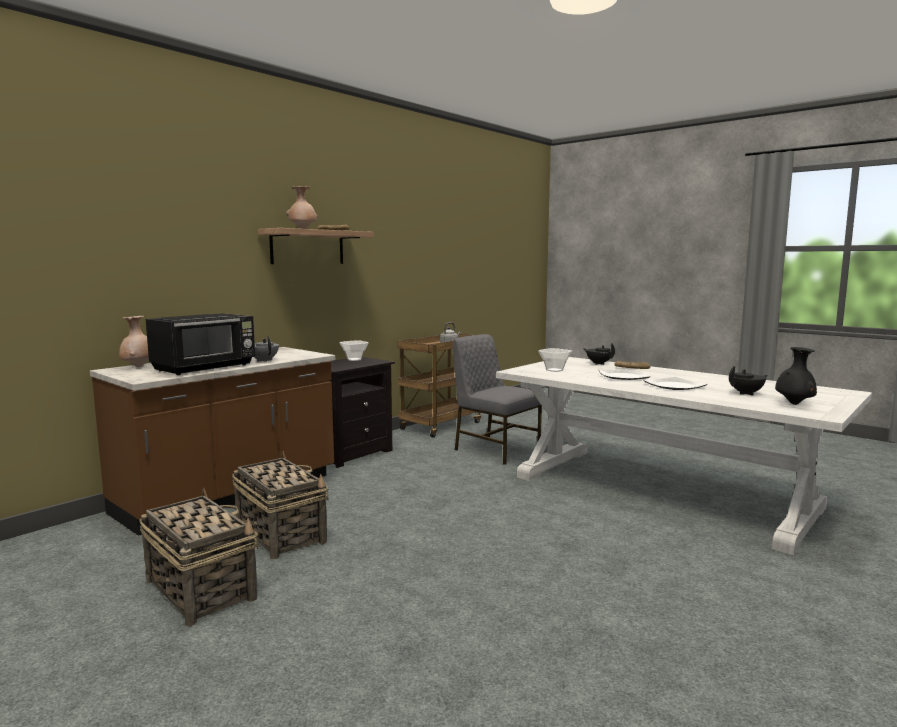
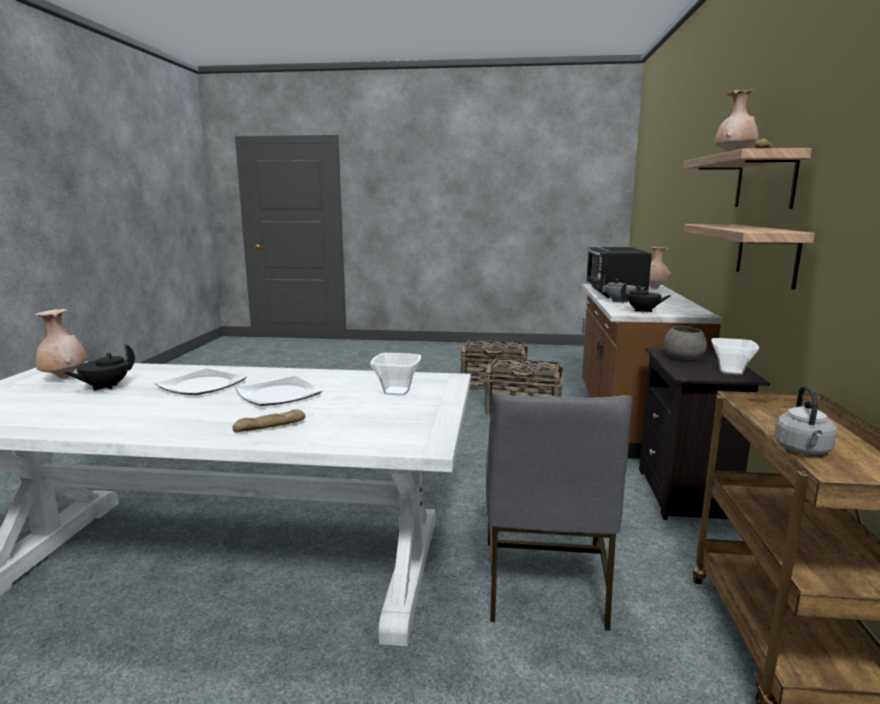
camera: 145 degrees right, 5 degrees up
grey chair [453,334,542,465] -> grey chair turned 90 degrees clockwise [486,393,633,631]
black teapot [583,343,615,365] -> black teapot moved to [620,282,672,313]
black vase [775,347,817,405] -> beige vase [35,309,87,379]
none -> grey bowl [664,326,707,360]
none -> shelf [684,224,815,290]

